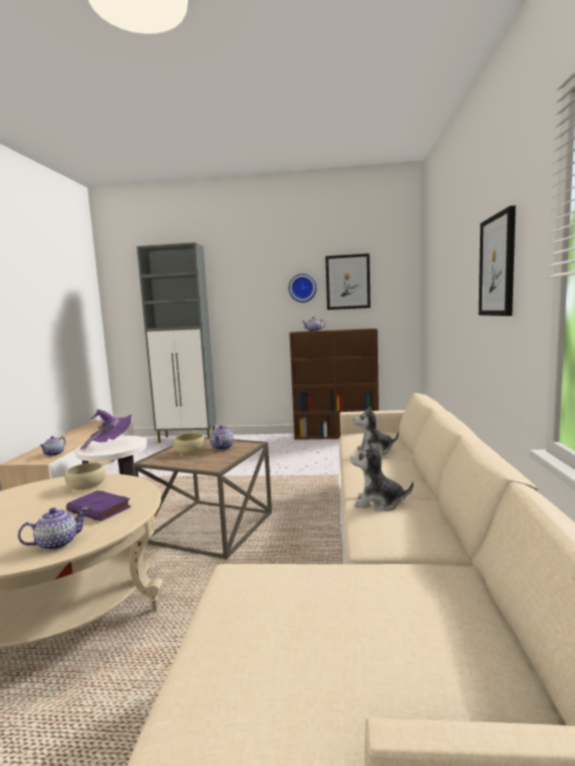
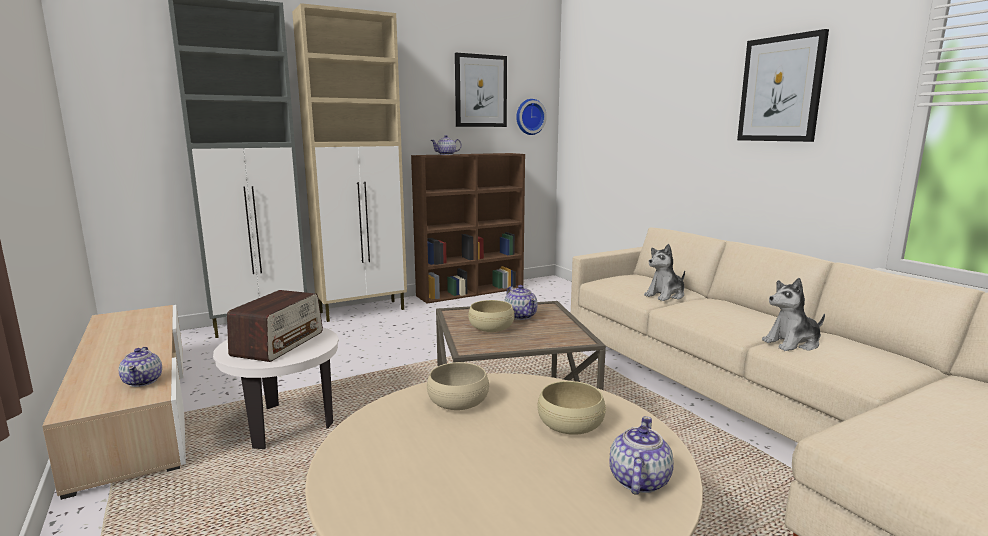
camera: 35 degrees left, 5 degrees up
purple book [66,490,131,521] -> beige bowl [537,381,606,435]
purple hat [81,409,132,452] -> radio [227,290,323,362]
wall clock [289,274,317,302] -> wall clock moved to [516,99,547,135]
none -> beige cabinet [292,3,407,322]

